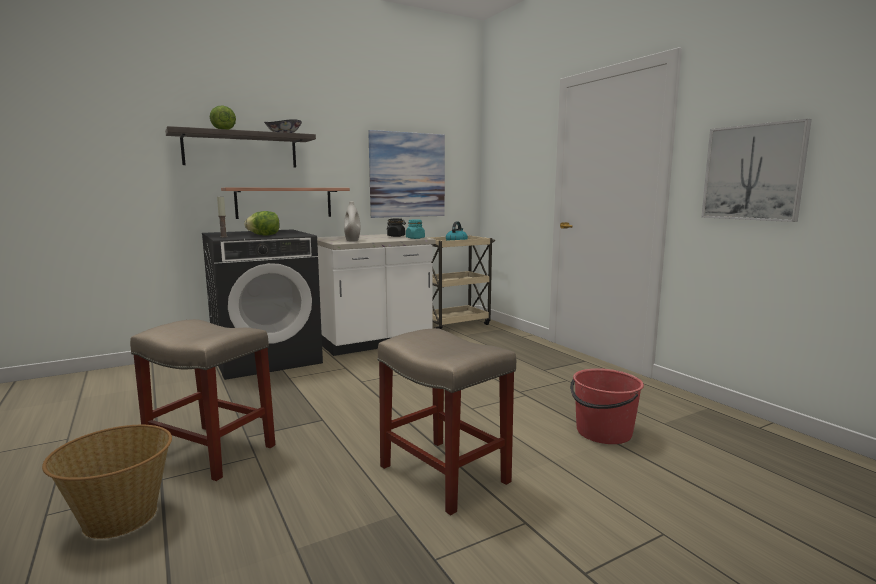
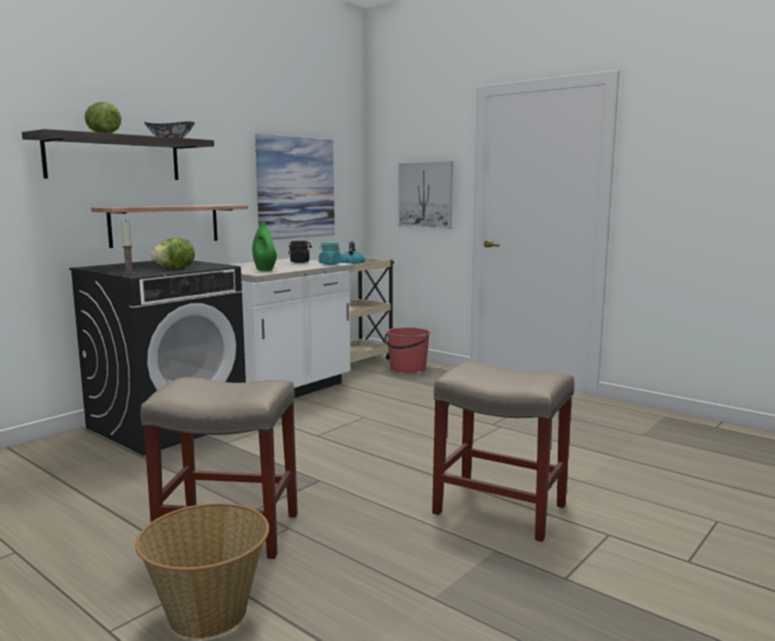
camera: 20 degrees left, 0 degrees up
white vase [344,201,361,241] -> green vase [252,222,277,271]
red bucket [570,368,644,444] -> red bucket moved to [384,327,431,372]
picture [701,119,812,222] -> picture moved to [398,161,453,229]

